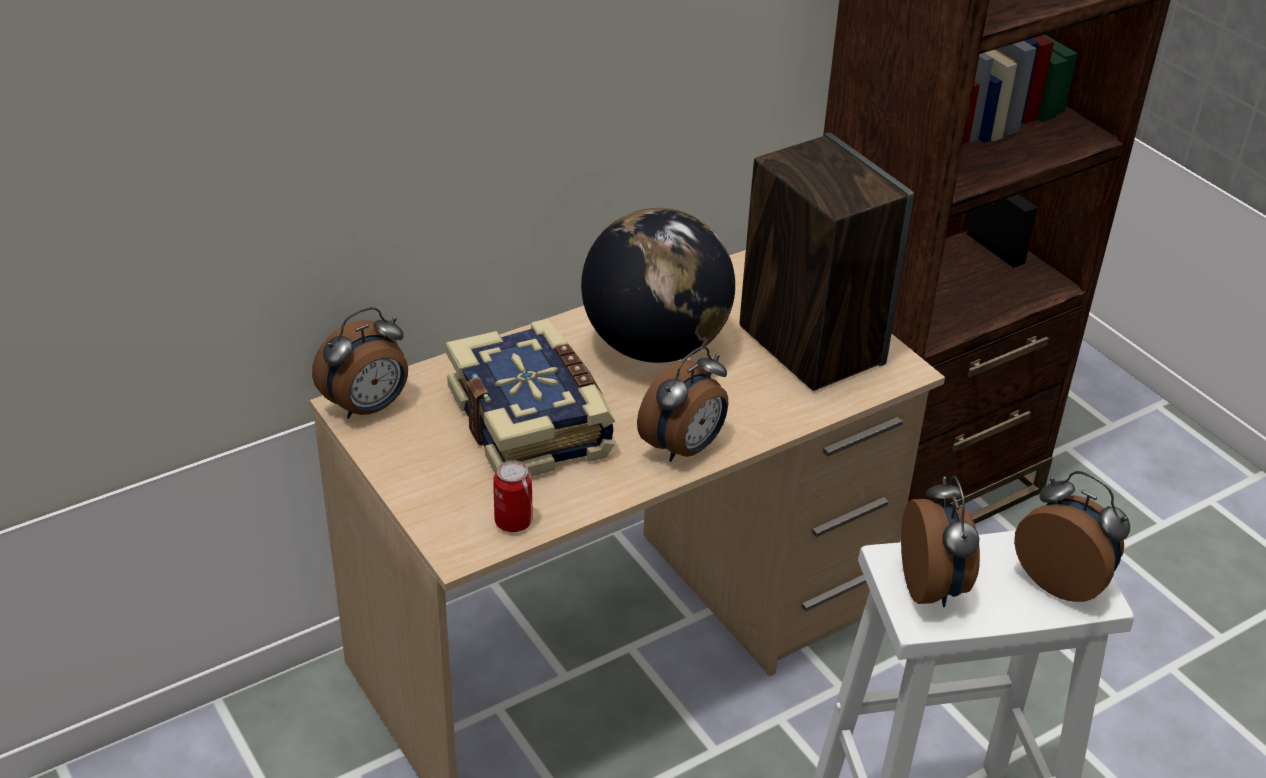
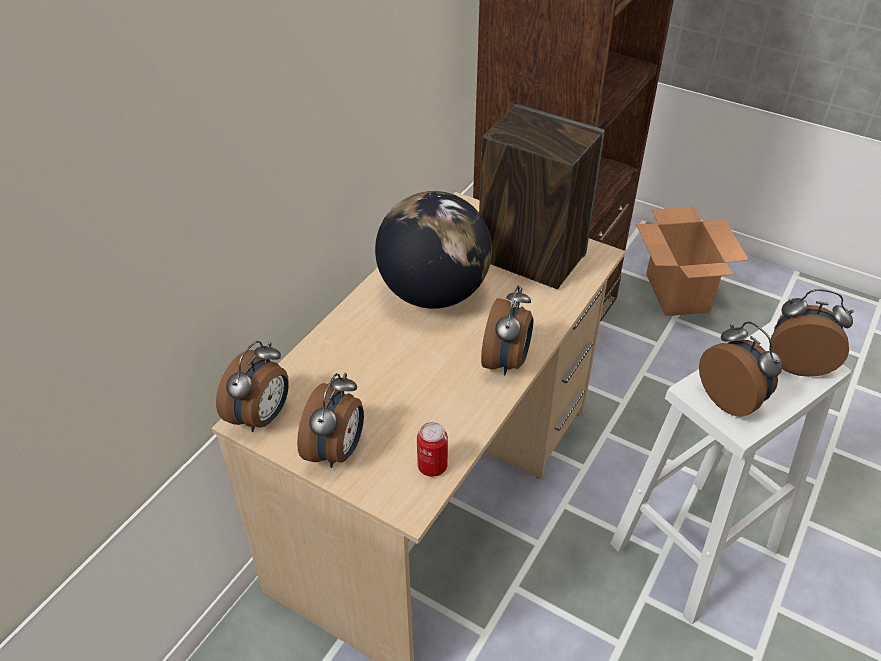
camera: 25 degrees left, 5 degrees up
book [445,319,615,476] -> none
none -> alarm clock [297,373,364,468]
none -> cardboard box [636,207,749,316]

